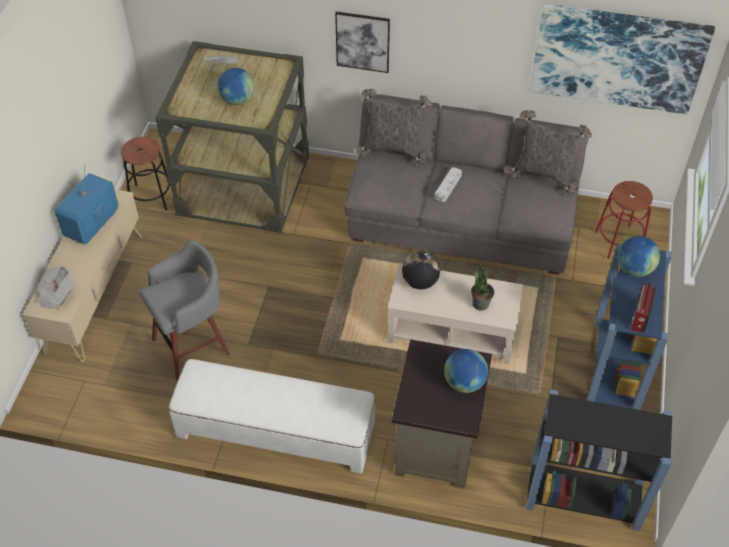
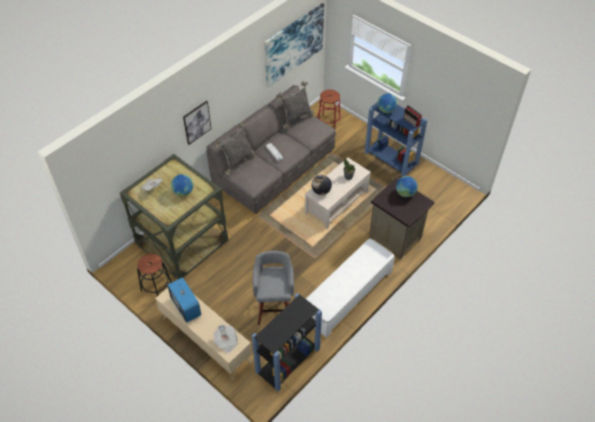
camera: 60 degrees left, 0 degrees up
black bookcase [526,389,672,531] -> black bookcase moved to [252,293,322,391]

